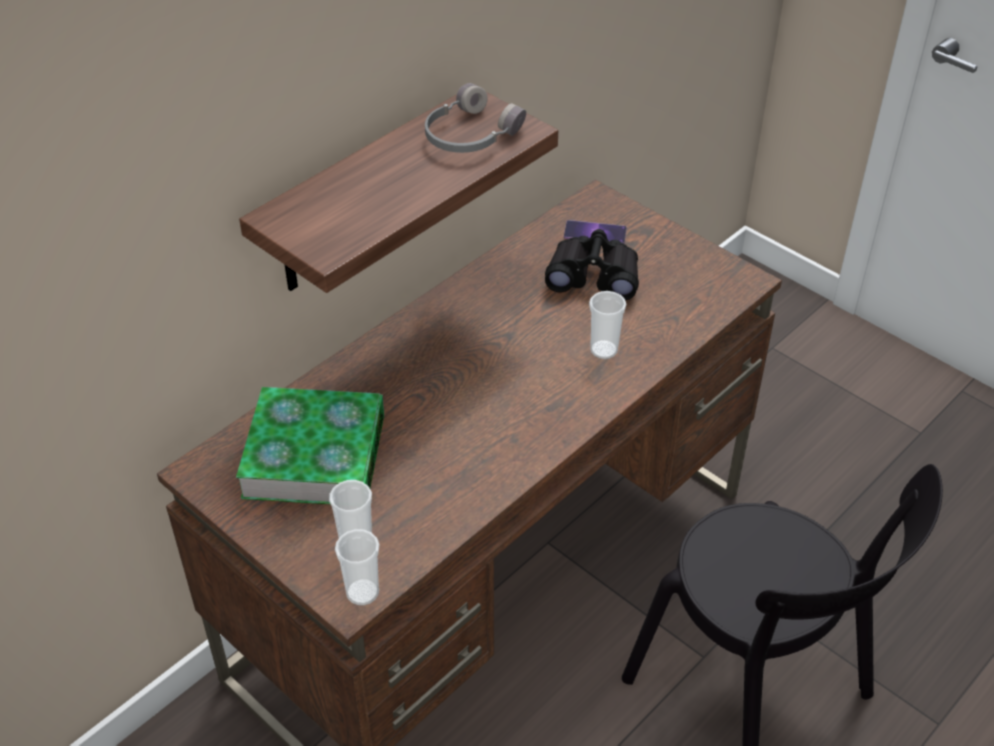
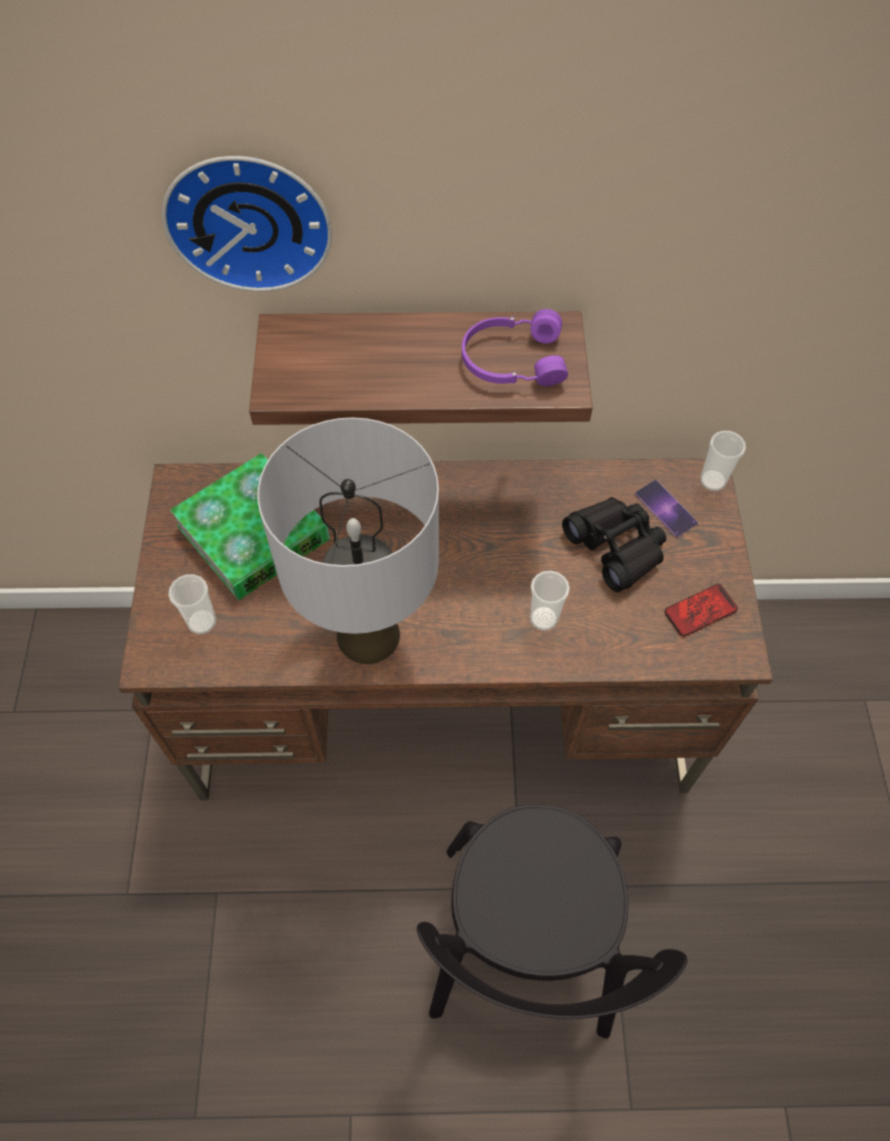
camera: 45 degrees right, 15 degrees up
cup [335,529,379,605] -> cup moved to [700,431,746,491]
grey headphones [425,83,526,153] -> purple headphones [462,309,568,386]
none -> wall clock [162,156,332,292]
none -> grey table lamp [257,417,439,664]
none -> phone [664,584,738,637]

